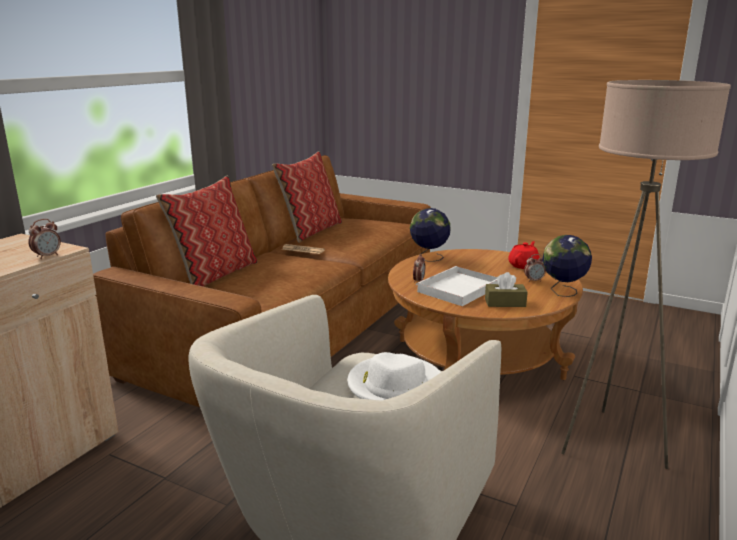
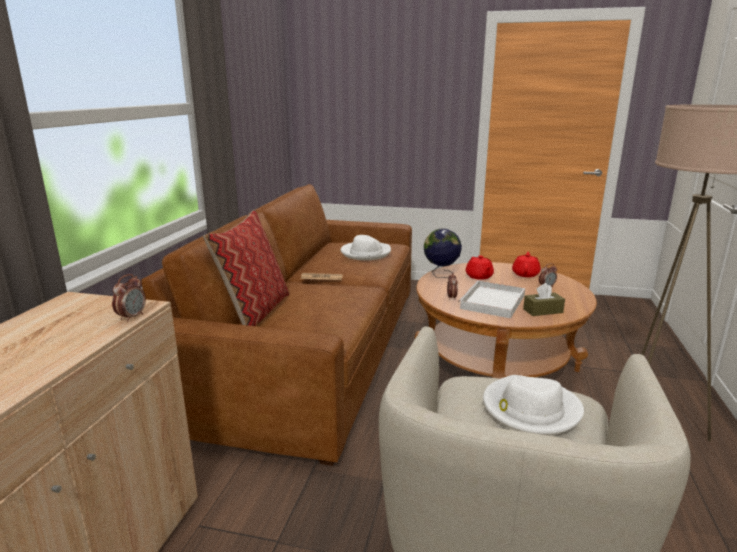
camera: 15 degrees left, 0 degrees up
pillow [272,151,342,243] -> none
globe [542,235,592,297] -> none
none -> white hat [341,235,391,260]
none -> red teapot [466,255,494,280]

